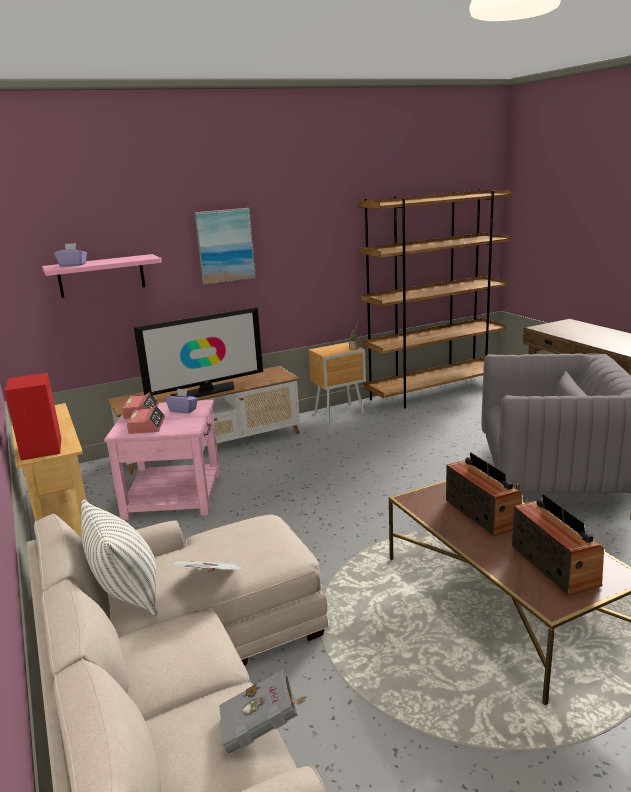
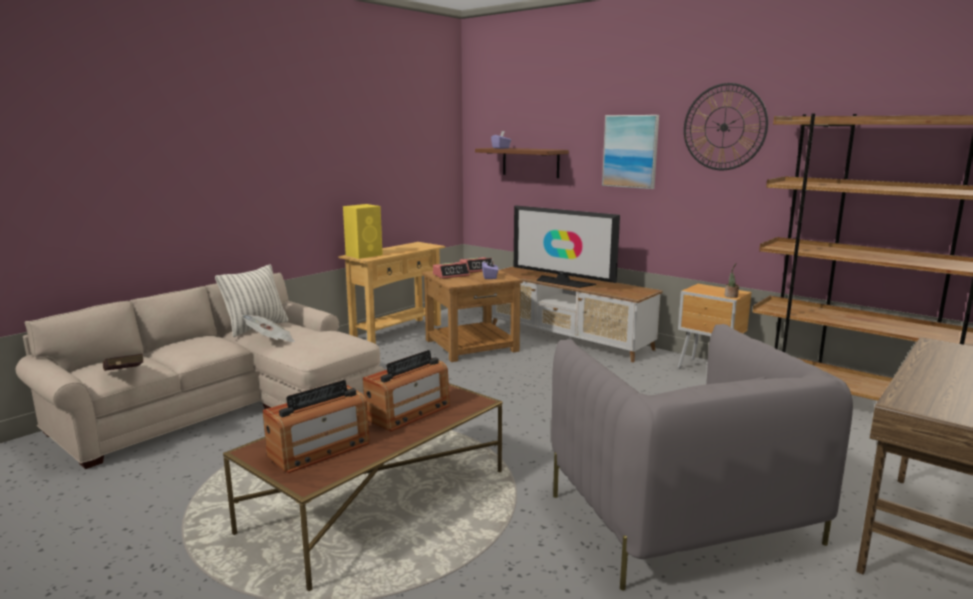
camera: 65 degrees right, 5 degrees down
red speaker [4,373,61,461] -> yellow speaker [343,204,383,259]
pink shelf [42,254,162,298] -> brown shelf [475,148,569,178]
pink side table [104,400,220,520] -> brown side table [422,270,523,362]
grey book [219,669,307,754] -> red book [103,354,144,371]
none -> wall clock [684,83,768,170]

